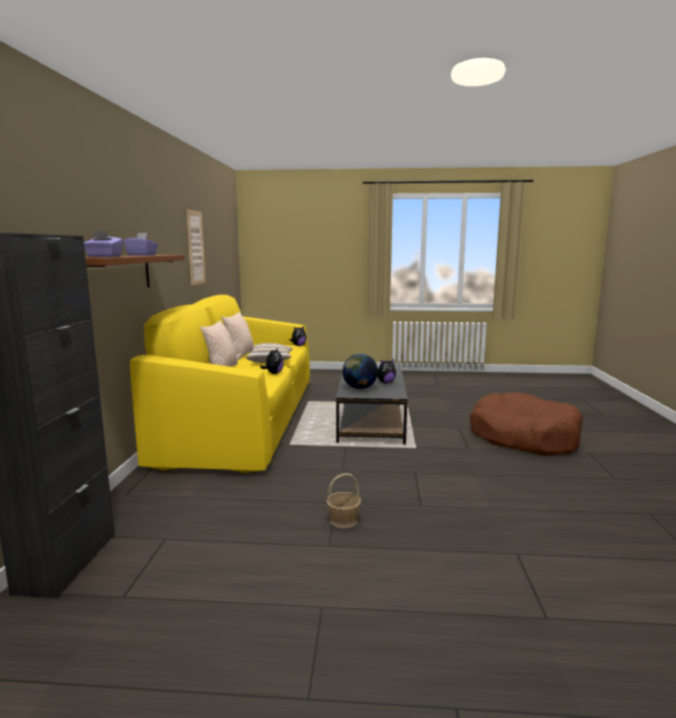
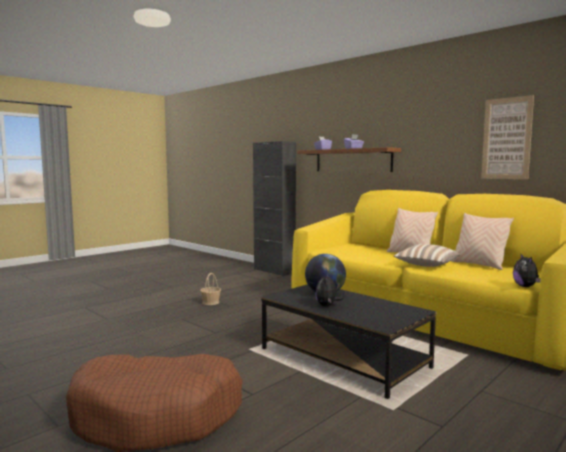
camera: 130 degrees right, 5 degrees down
plush toy [260,347,284,374] -> none

